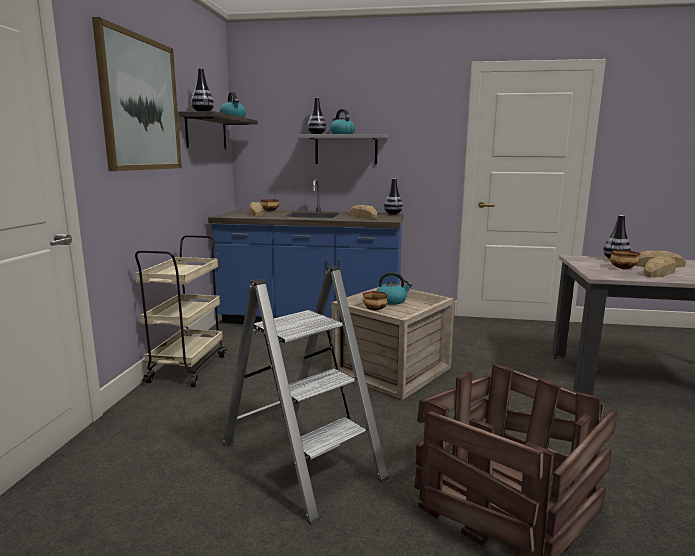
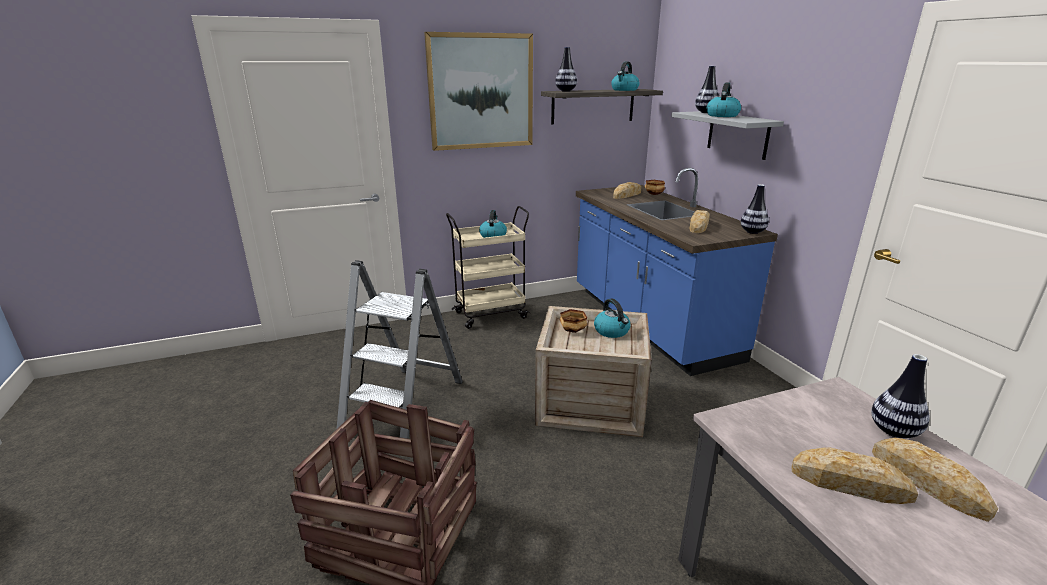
camera: 60 degrees right, 10 degrees up
bowl [609,250,640,269] -> none
none -> kettle [479,210,507,238]

